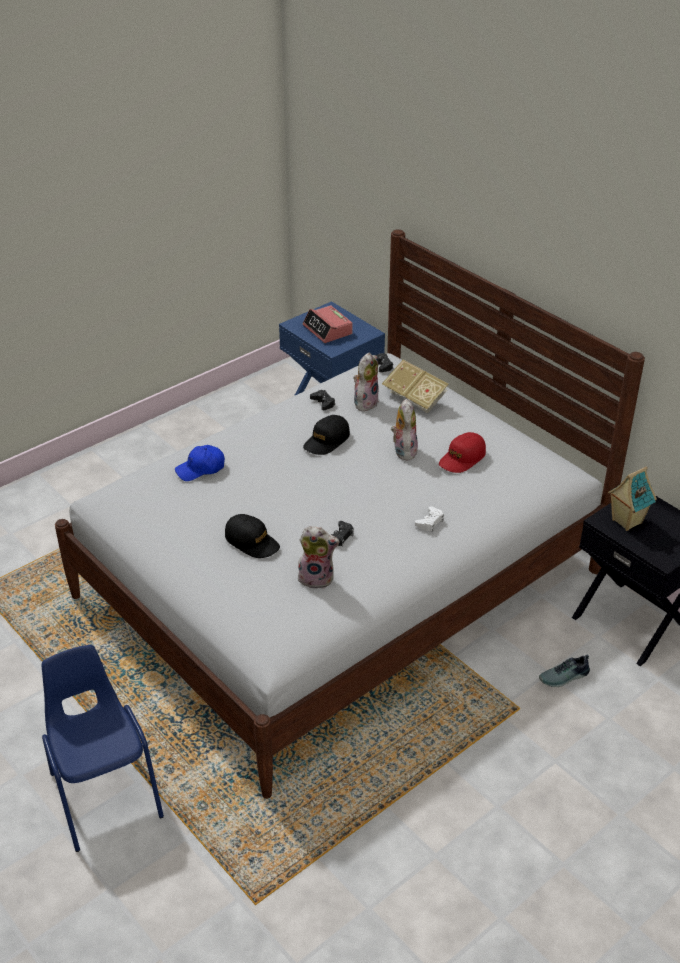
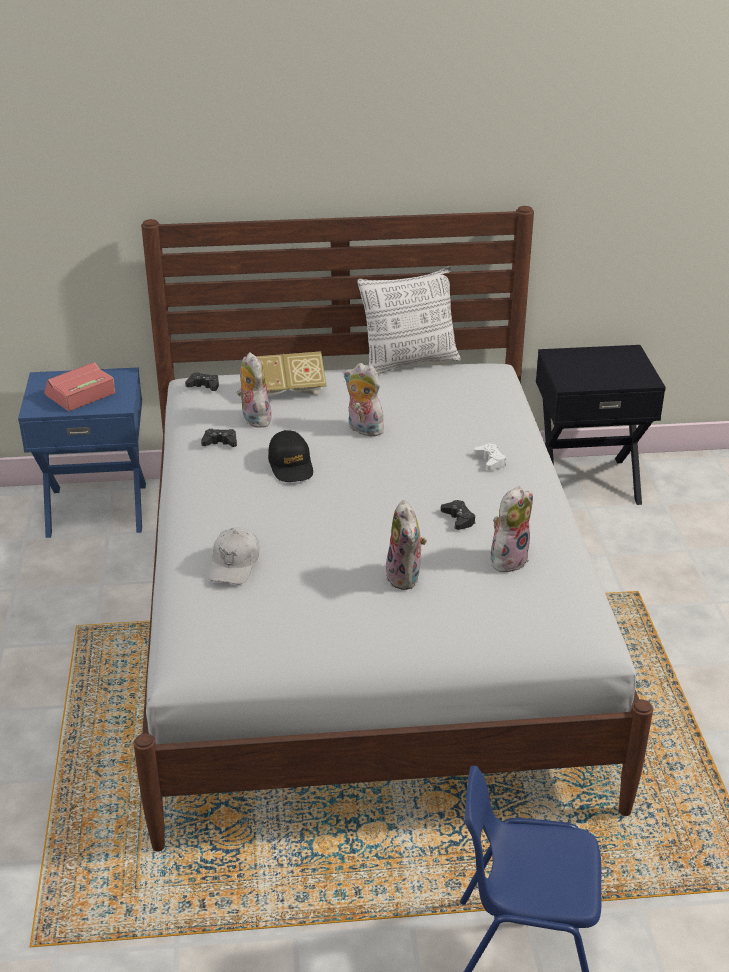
camera: 55 degrees left, 5 degrees down
blue cap [175,445,225,481] -> white cap [208,527,259,584]
black cap [225,514,280,558] -> plush toy [384,500,426,590]
alarm clock [303,305,353,343] -> alarm clock turned 135 degrees clockwise [44,362,115,411]
red cap [439,432,486,473] -> none
shoe [539,654,590,687] -> none
toy house [608,467,657,531] -> none
none -> pillow [357,266,461,374]

